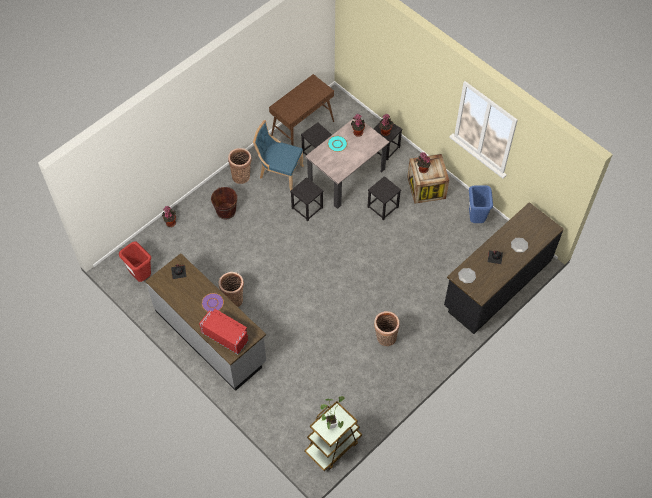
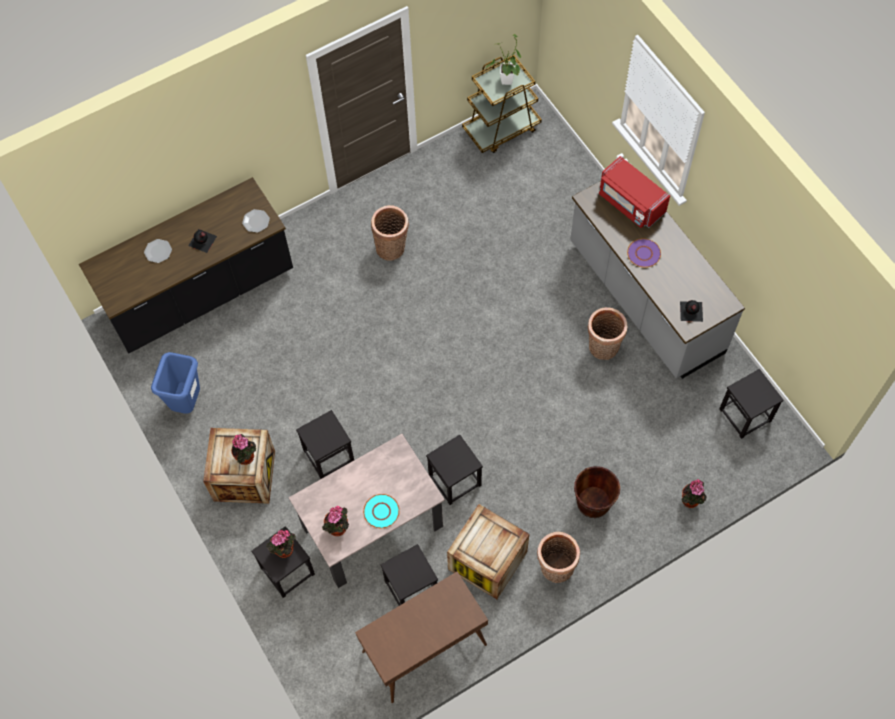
camera: 165 degrees left, 5 degrees up
red trash can [119,241,151,282] -> black stool [719,369,784,439]
blue chair [253,120,304,191] -> crate [447,504,529,599]

